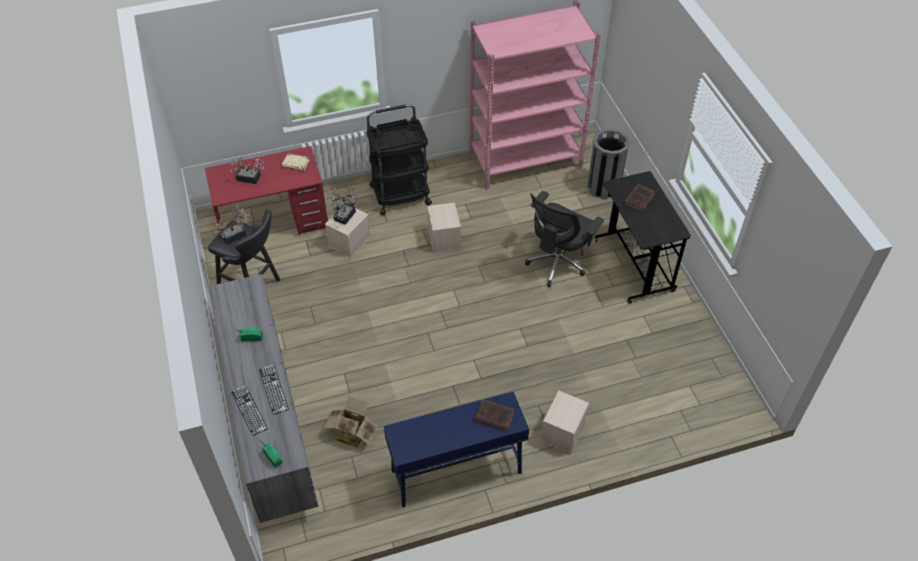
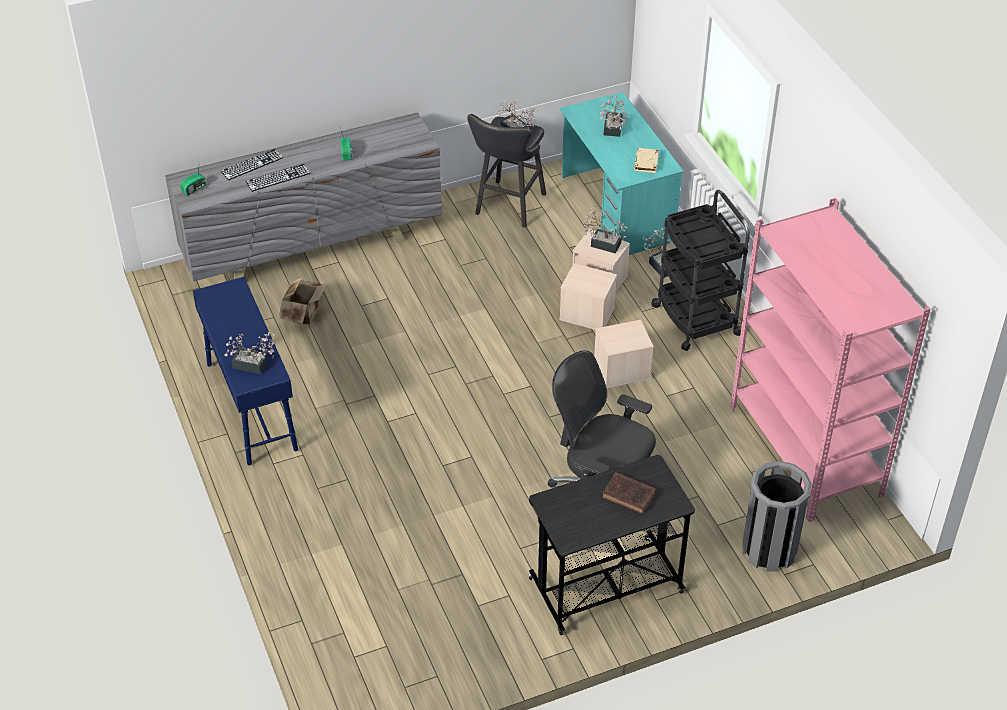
camera: 85 degrees right, 5 degrees down
red desk [205,146,328,236] -> turquoise desk [560,92,684,255]
brown book [475,399,515,431] -> potted plant [224,332,274,374]
beige storage box [540,391,589,454] -> beige storage box moved to [559,263,617,330]

